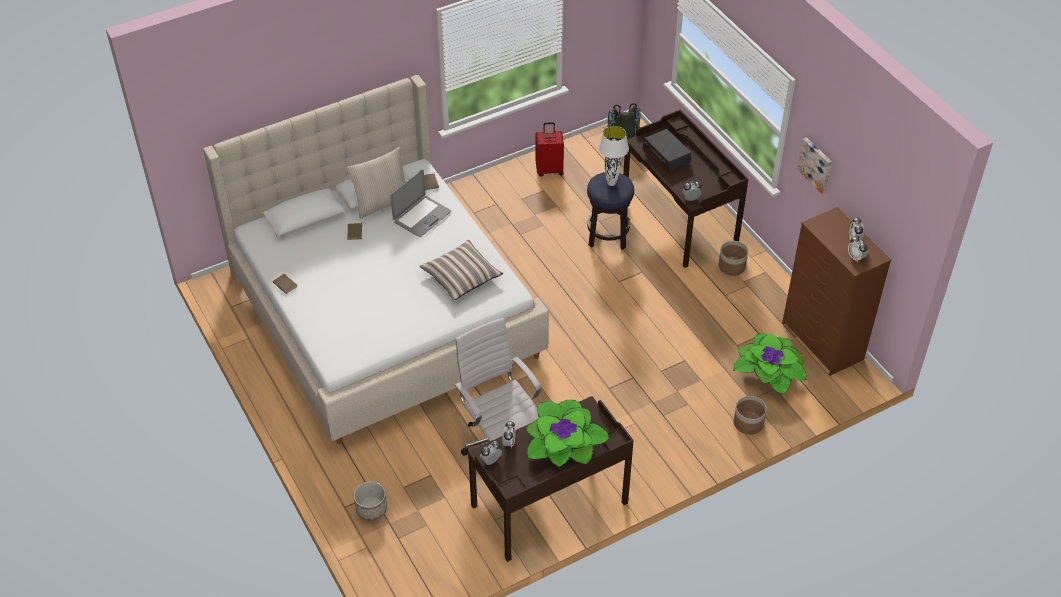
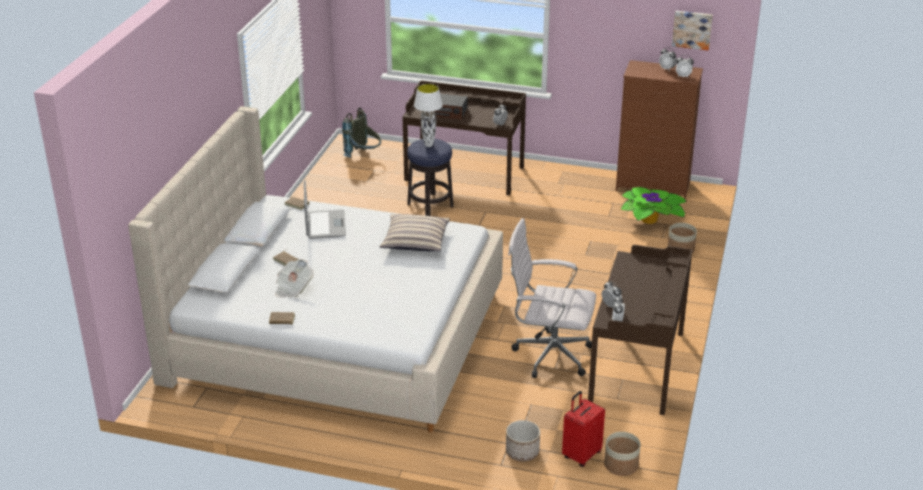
camera: 45 degrees left, 15 degrees down
beige pillow [347,147,406,219] -> none
potted plant [526,399,610,468] -> none
red suitcase [536,122,564,176] -> red suitcase moved to [562,391,605,467]
planter [719,241,748,276] -> planter moved to [604,432,641,476]
picture [797,137,832,194] -> picture moved to [672,11,713,50]
none -> newspaper [275,259,314,298]

